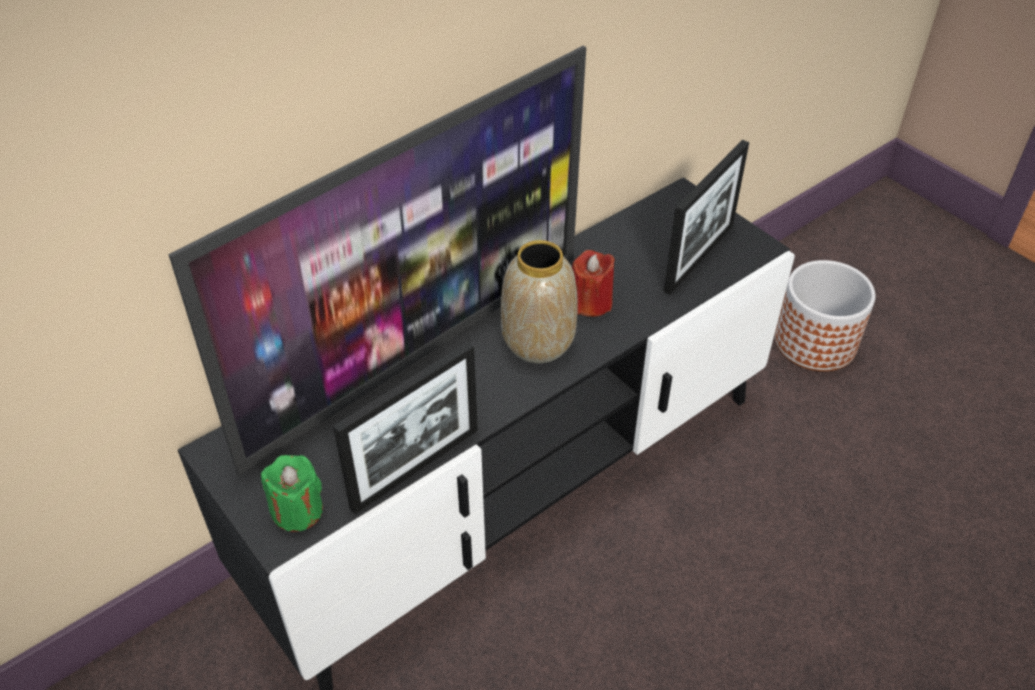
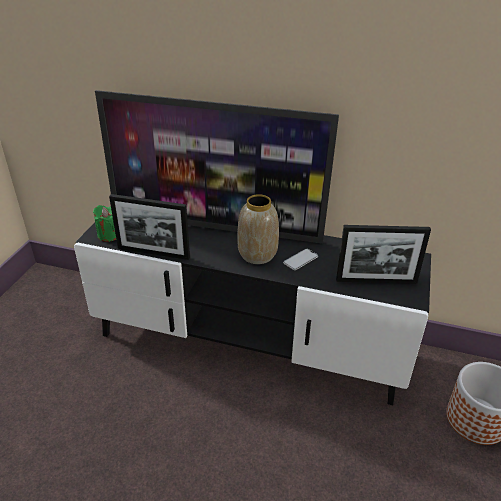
camera: 55 degrees right, 10 degrees down
red candle [572,250,615,317] -> phone [283,248,318,270]

